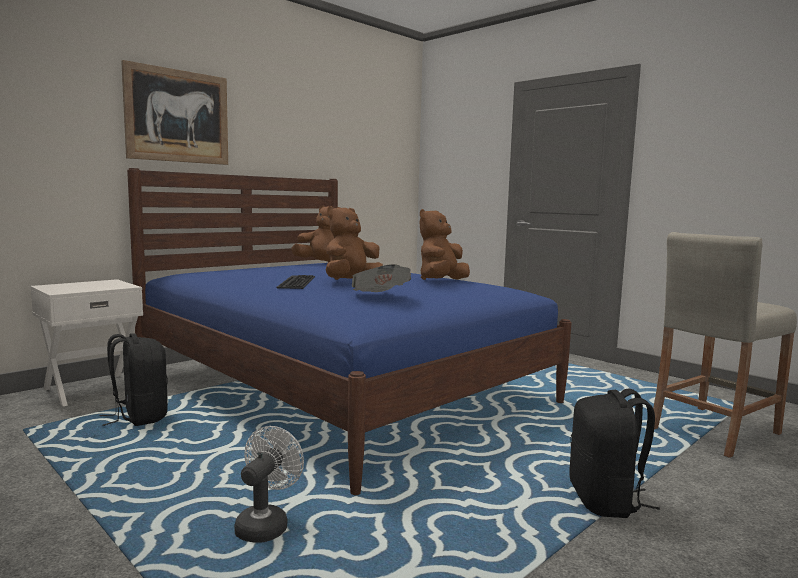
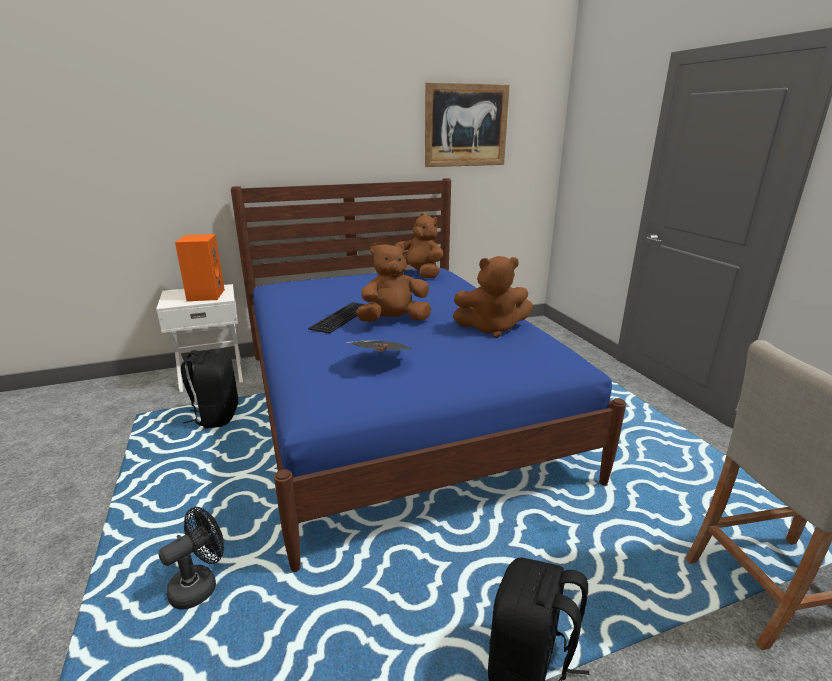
camera: 25 degrees right, 15 degrees up
picture [121,60,228,165] -> picture moved to [425,82,510,167]
white fan [234,426,304,543] -> black fan [158,507,224,610]
brown plush toy [419,209,470,280] -> brown plush toy turned 150 degrees counterclockwise [452,256,533,338]
none -> orange speaker [175,234,225,301]

